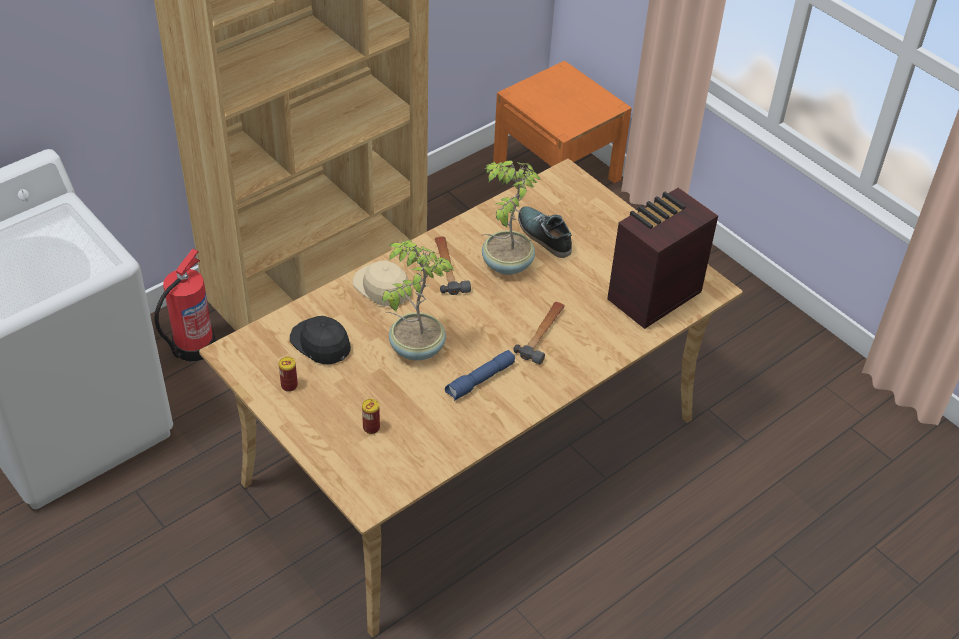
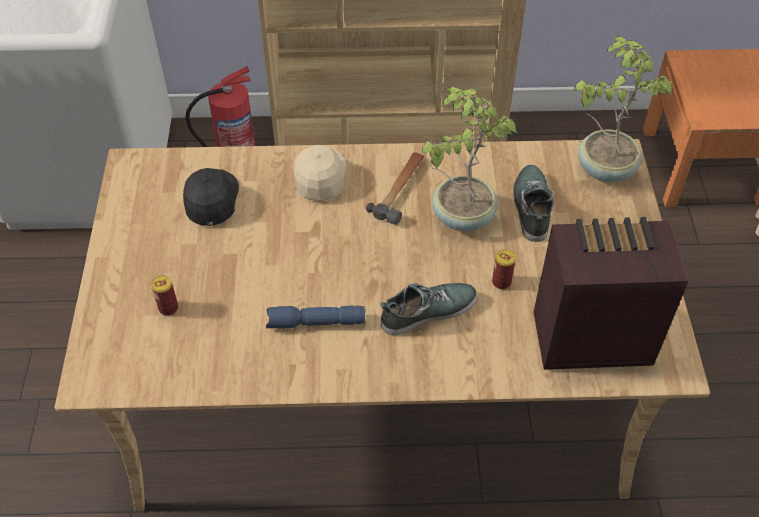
camera: 40 degrees right, 5 degrees up
can [279,357,298,392] -> can moved to [492,249,516,289]
potted plant [382,240,453,360] -> potted plant moved to [573,36,673,182]
hammer [513,302,565,365] -> shoe [380,283,477,336]

